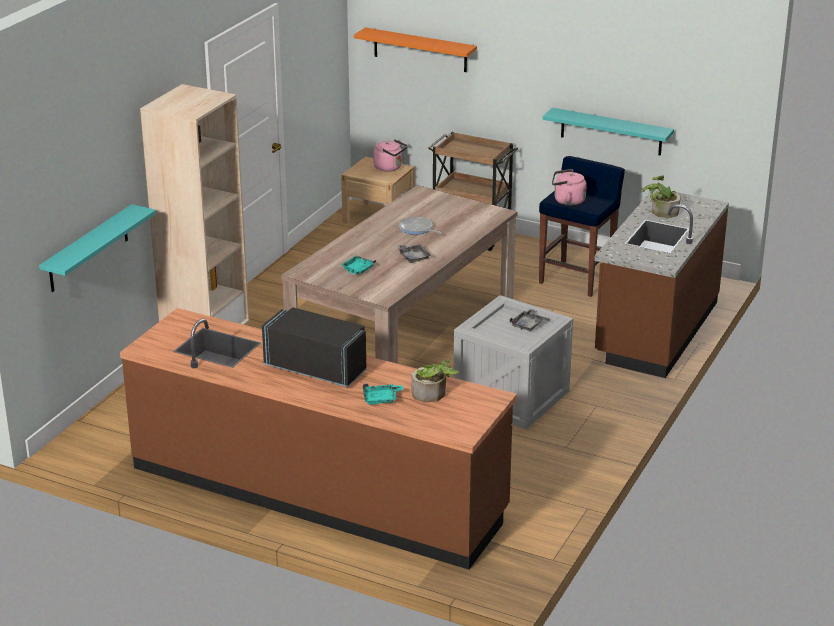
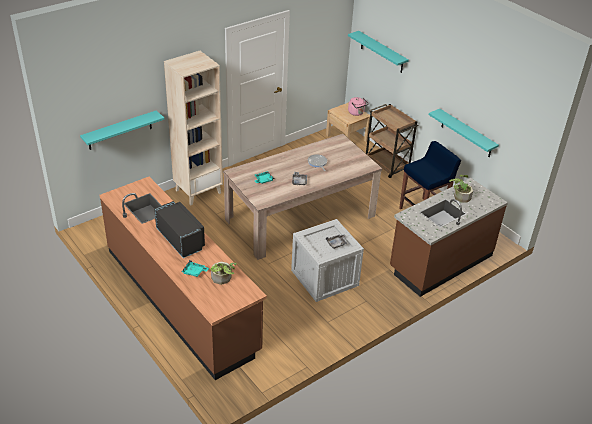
camera: 25 degrees right, 10 degrees up
orange shelf [354,27,477,72] -> turquoise shelf [348,31,409,73]
pink kettle [552,169,587,206] -> none

